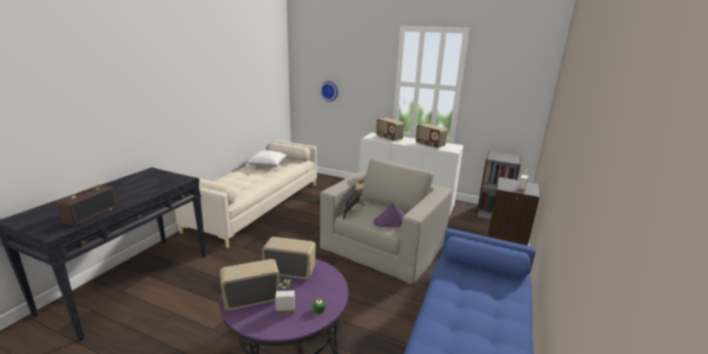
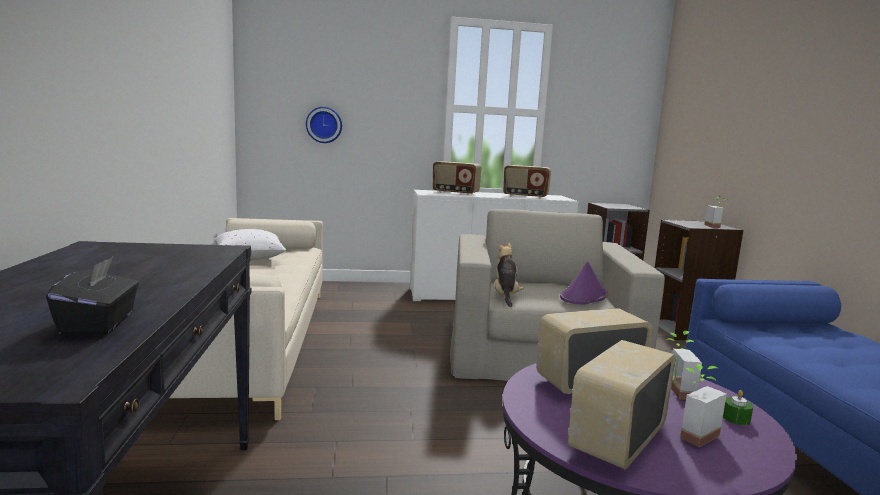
camera: 30 degrees left, 10 degrees down
radio [56,185,117,226] -> black tissue box [46,257,139,335]
none -> potted plant [666,331,702,400]

